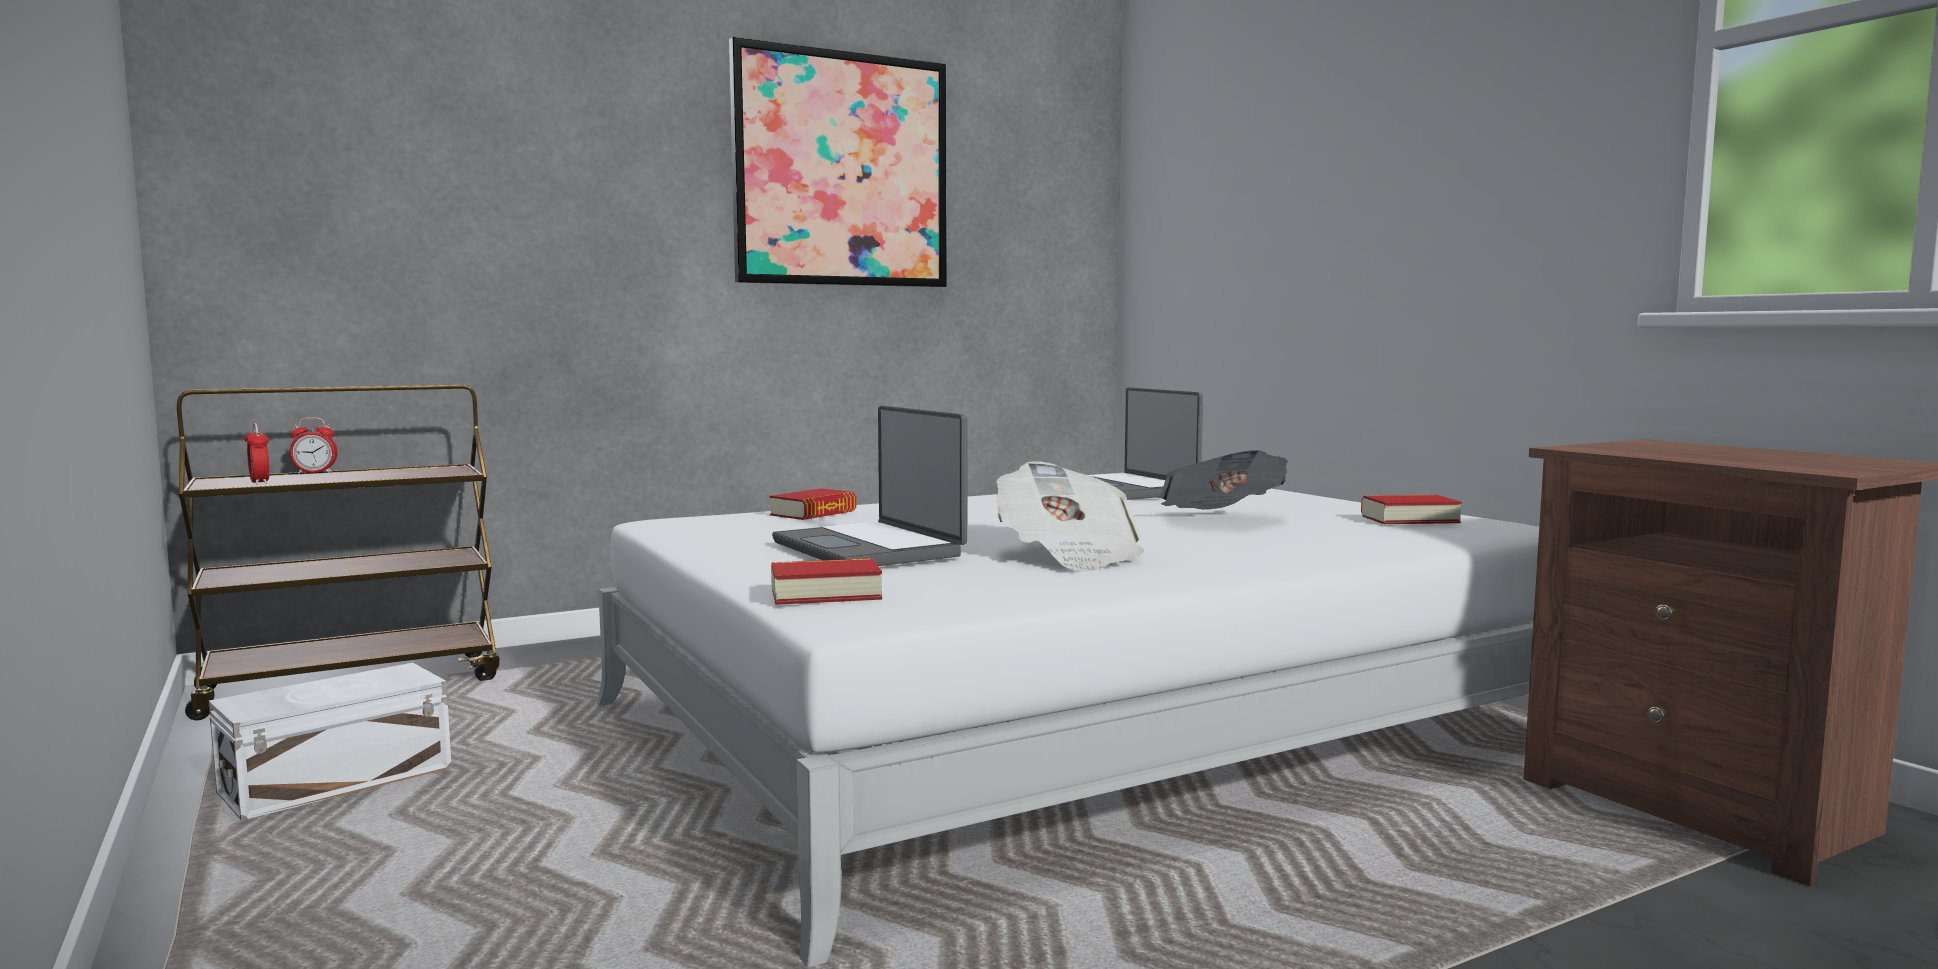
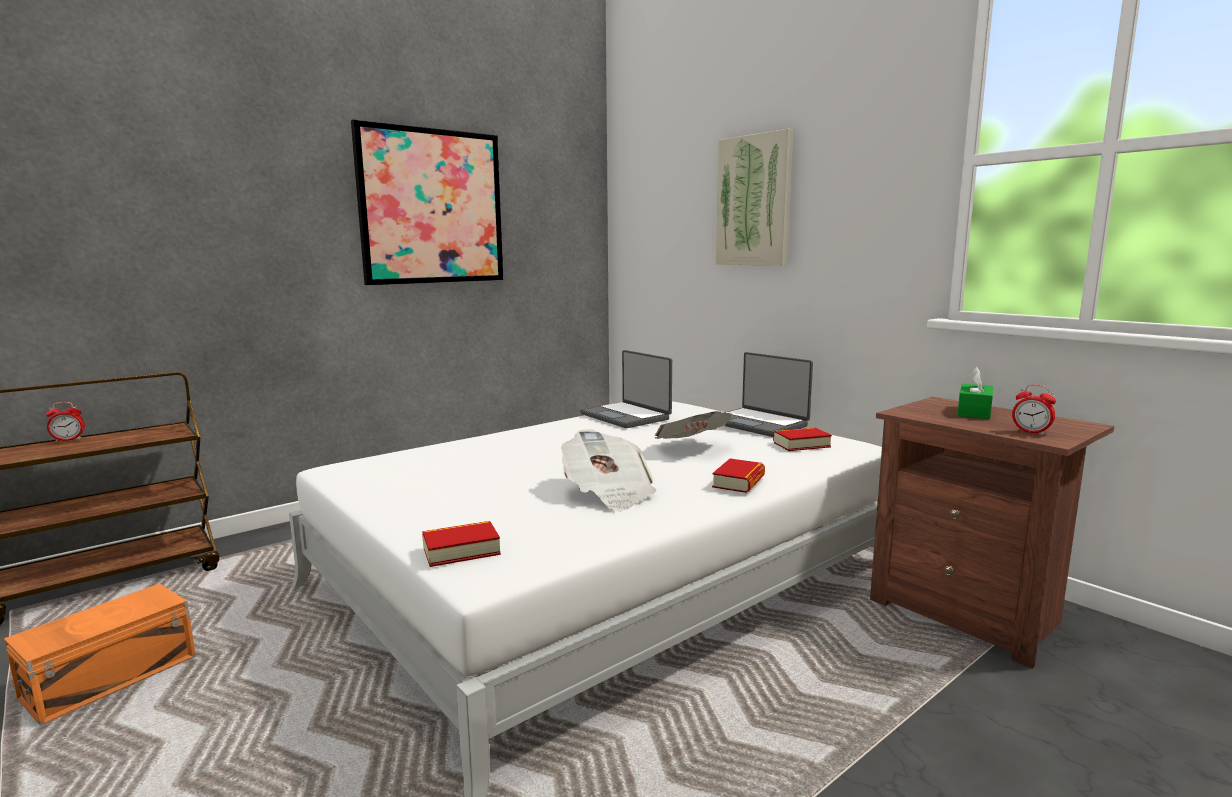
camera: 10 degrees left, 5 degrees up
white storage box [209,663,452,821] -> orange storage box [4,584,196,726]
alarm clock [245,423,269,485] -> alarm clock moved to [1012,384,1056,435]
book [770,488,856,520] -> book moved to [712,459,765,493]
laptop [772,406,968,566] -> laptop moved to [724,352,813,437]
none -> picture [716,129,793,266]
none -> green tissue box [957,367,993,419]

